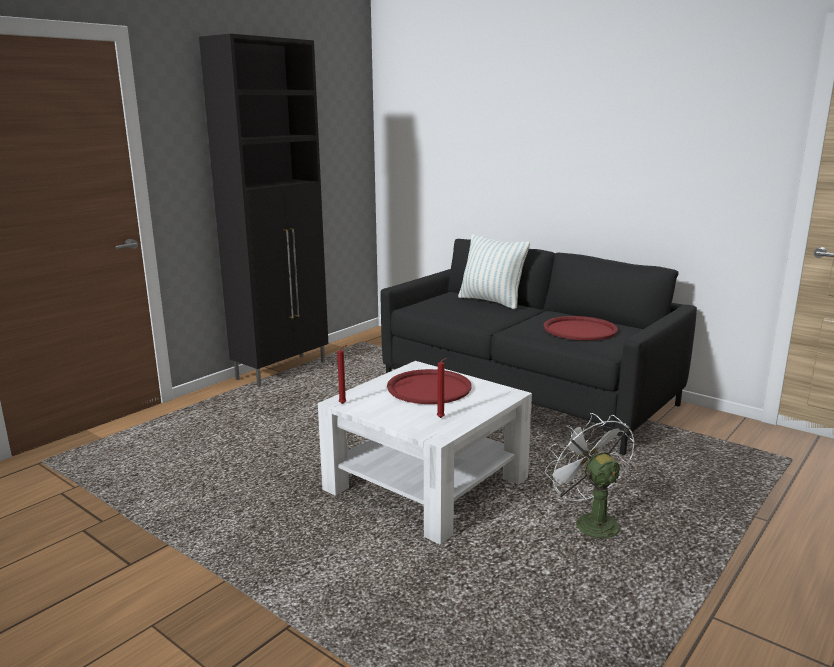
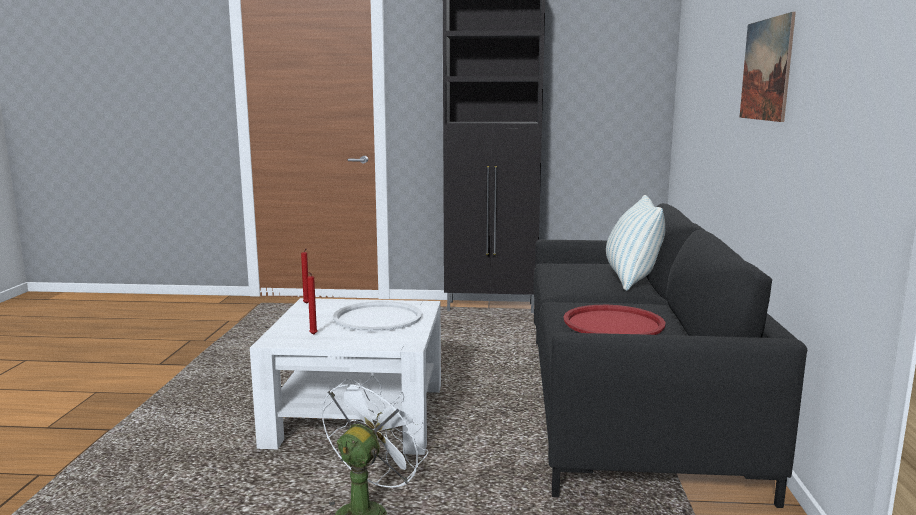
camera: 55 degrees right, 5 degrees down
red tray [387,369,472,404] -> white tray [333,301,422,331]
none -> picture [739,12,796,122]

